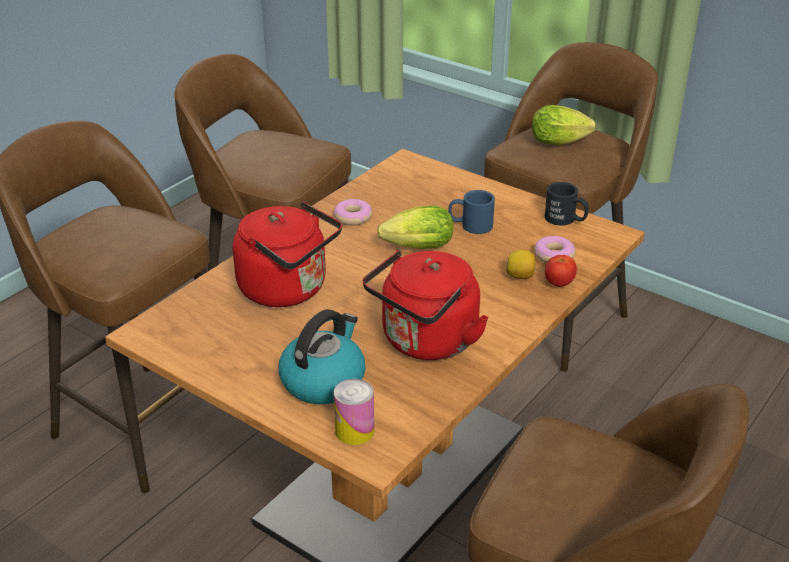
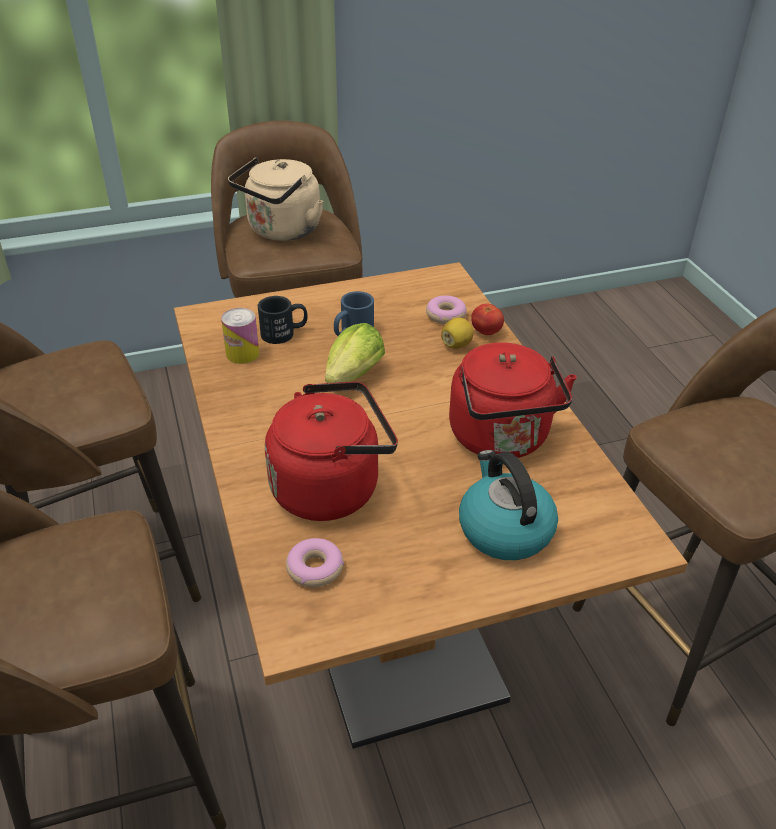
camera: 55 degrees left, 5 degrees up
donut [334,199,372,226] -> donut moved to [286,538,344,587]
can [334,379,374,445] -> can moved to [221,308,259,364]
lettuce [532,105,596,145] -> beige kettle [228,157,324,241]
black mug [544,182,589,225] -> black mug moved to [258,296,308,344]

